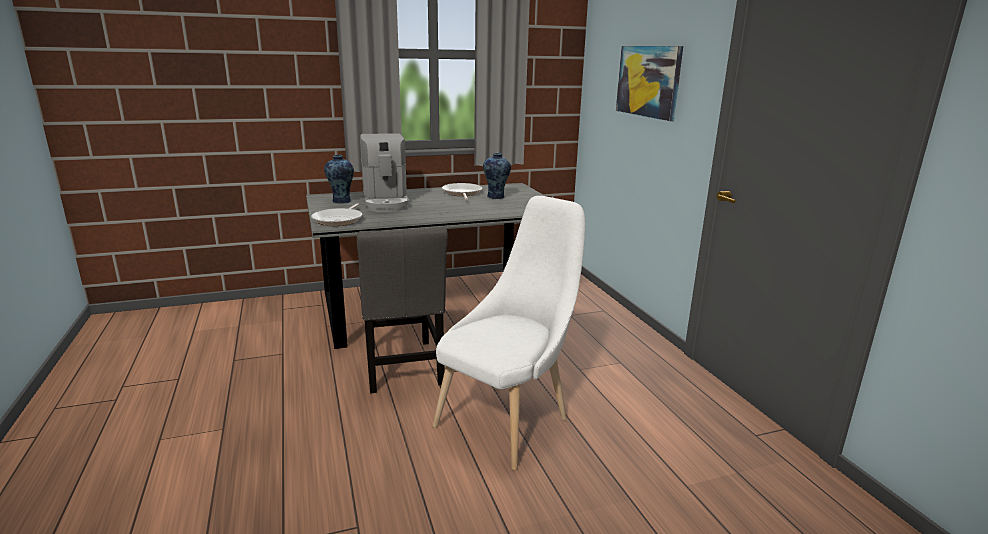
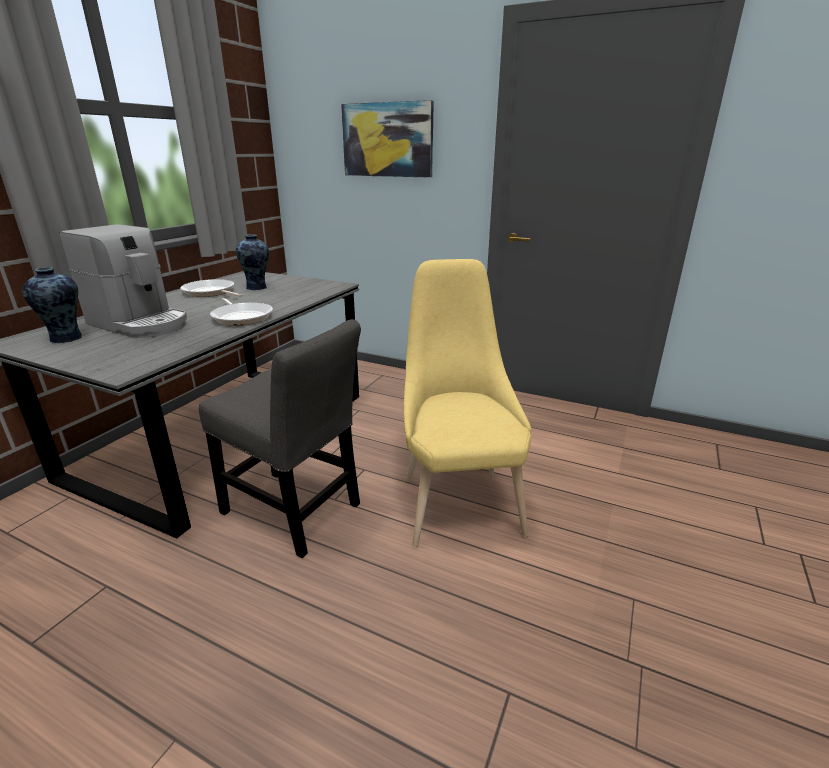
camera: 45 degrees left, 5 degrees up
frying pan [311,203,362,226] -> frying pan moved to [210,298,273,326]
white chair [433,196,585,470] -> yellow chair [404,259,532,548]

